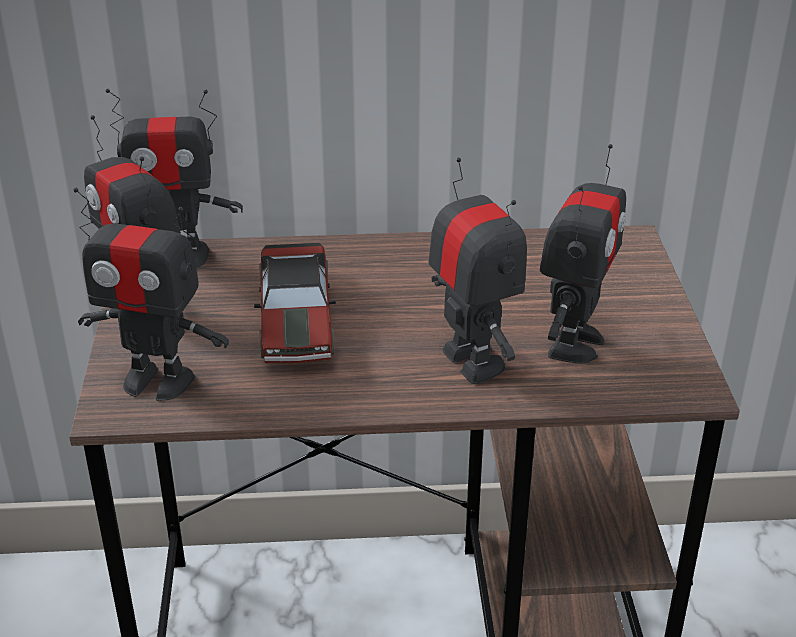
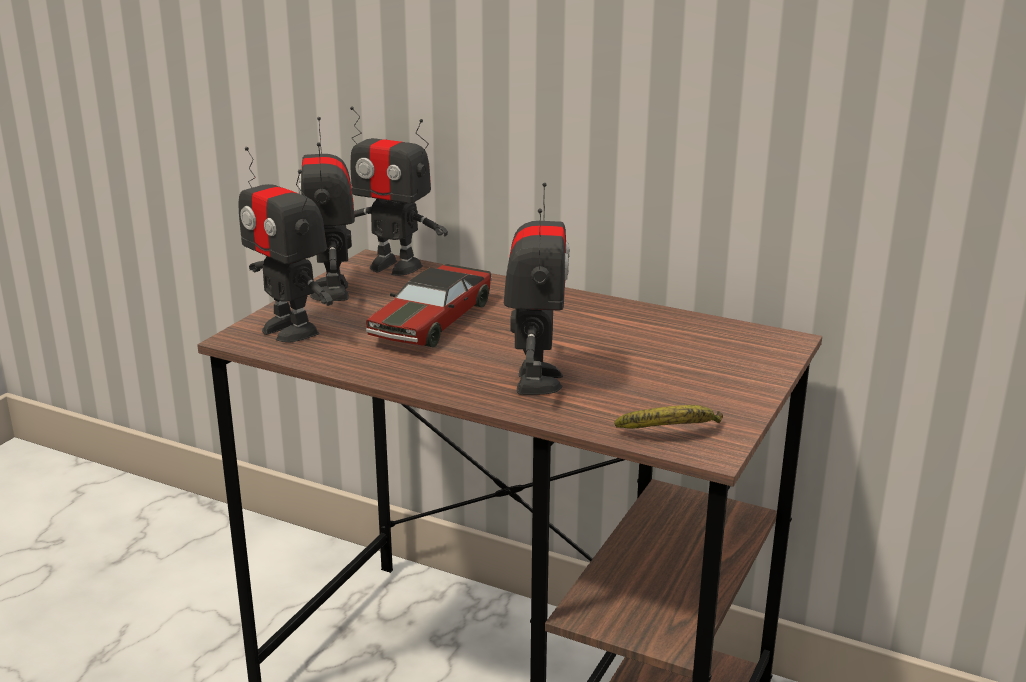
camera: 30 degrees right, 10 degrees down
toy robot [540,144,626,364] -> none
none -> banana [615,405,723,429]

